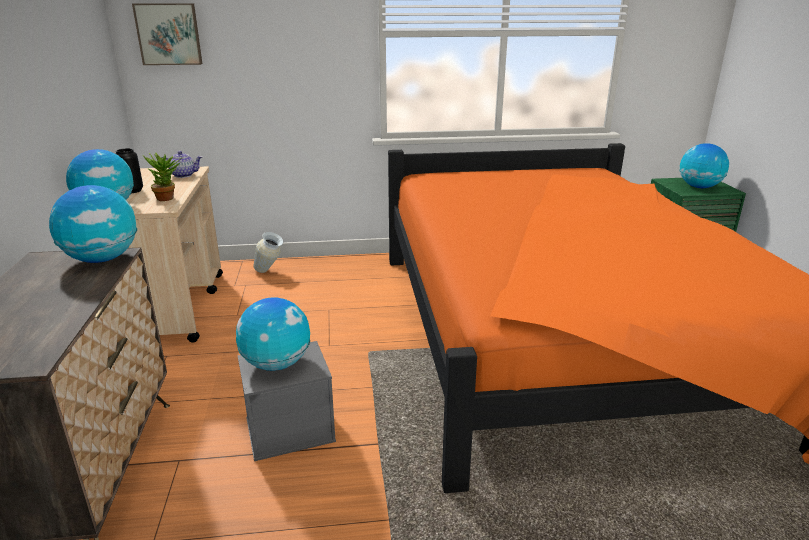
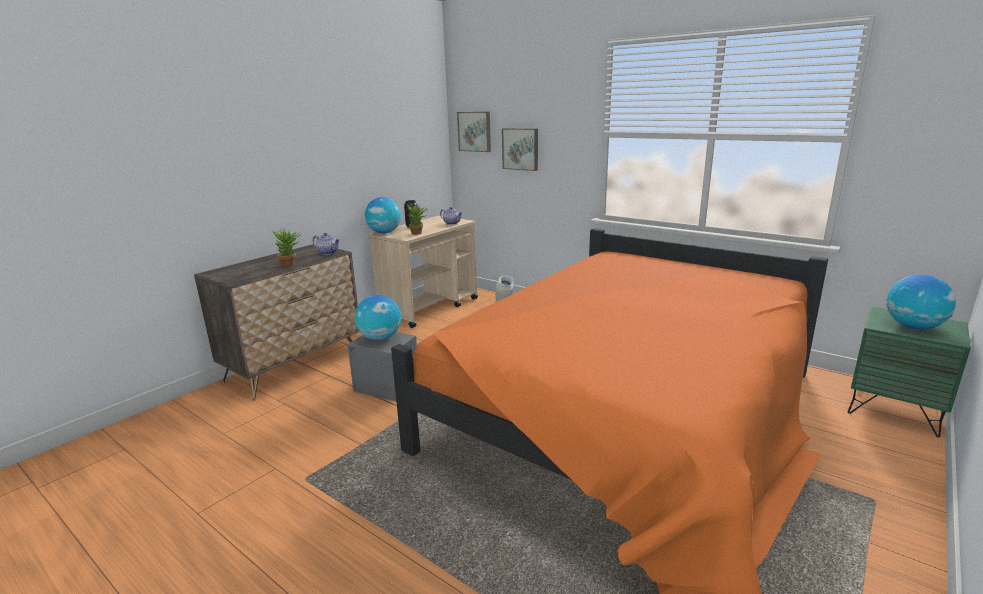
camera: 45 degrees right, 5 degrees down
globe [49,185,137,263] -> teapot [313,233,340,255]
none -> potted plant [272,229,302,267]
none -> picture [502,128,538,171]

